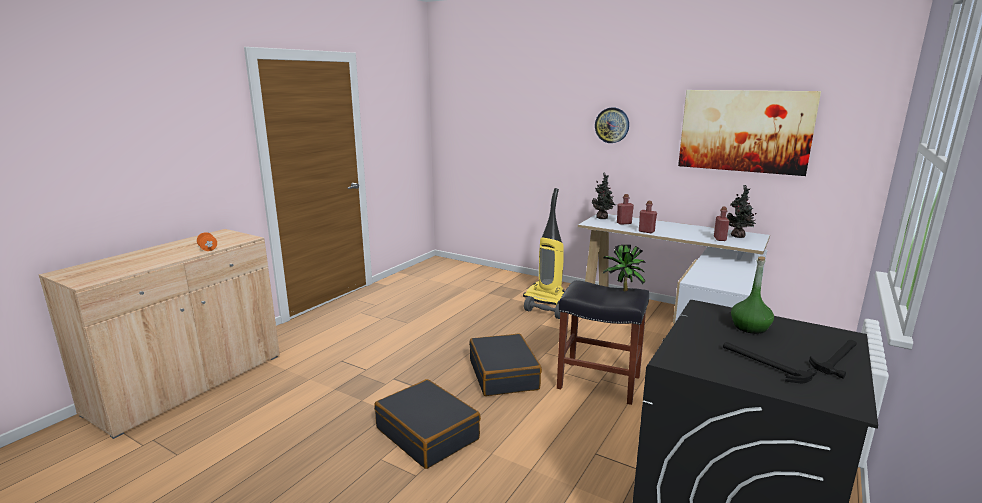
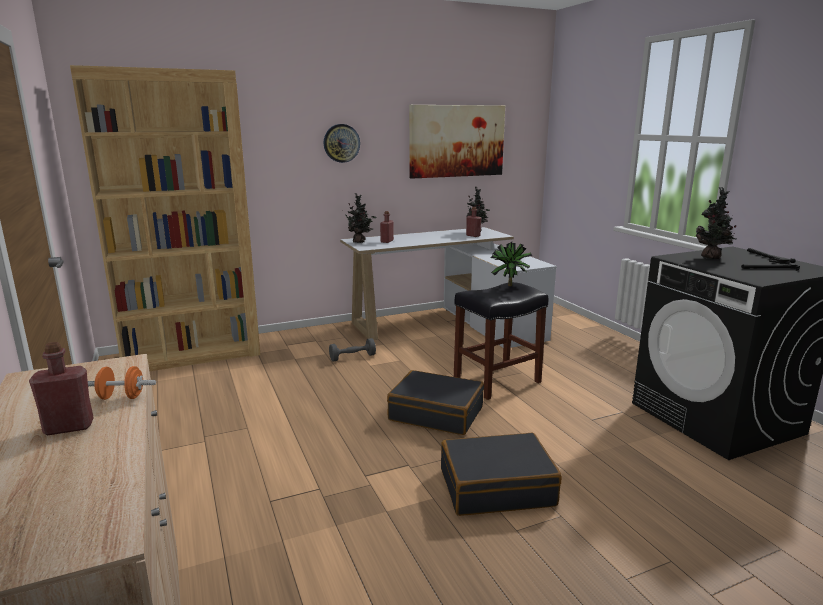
camera: 55 degrees left, 0 degrees up
vacuum cleaner [523,188,565,305] -> none
red bottle [639,201,657,233] -> red bottle moved to [29,342,94,435]
green bottle [731,256,774,334] -> potted plant [696,187,736,259]
none -> brown bookcase [70,65,260,371]

